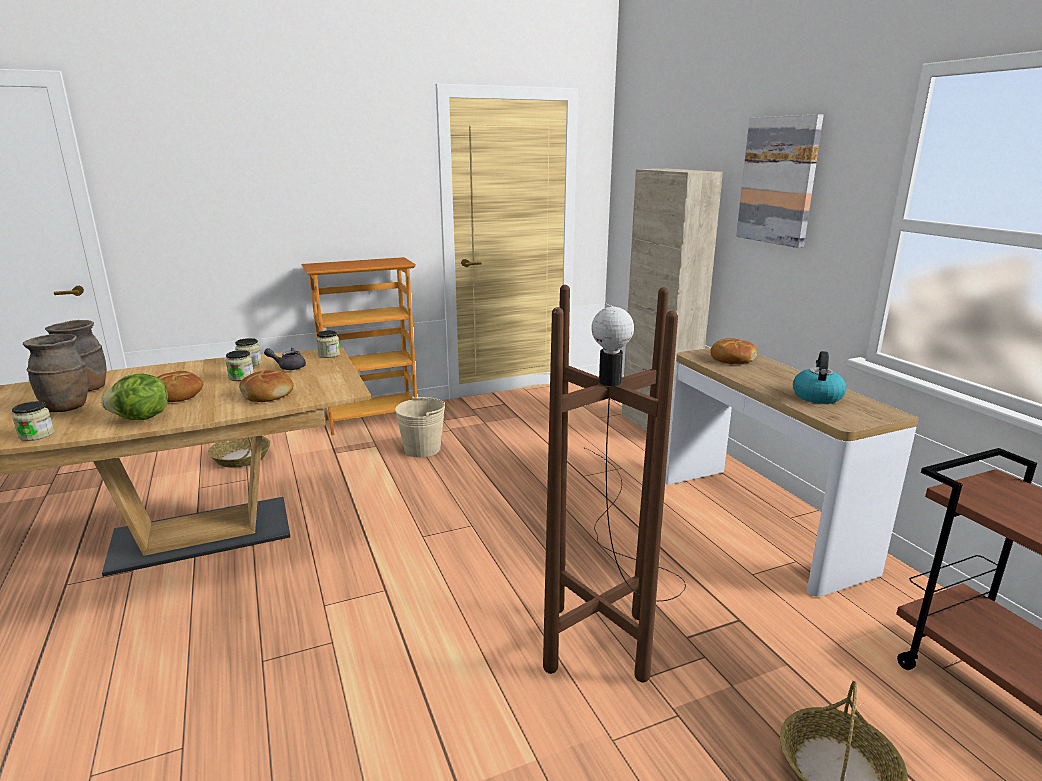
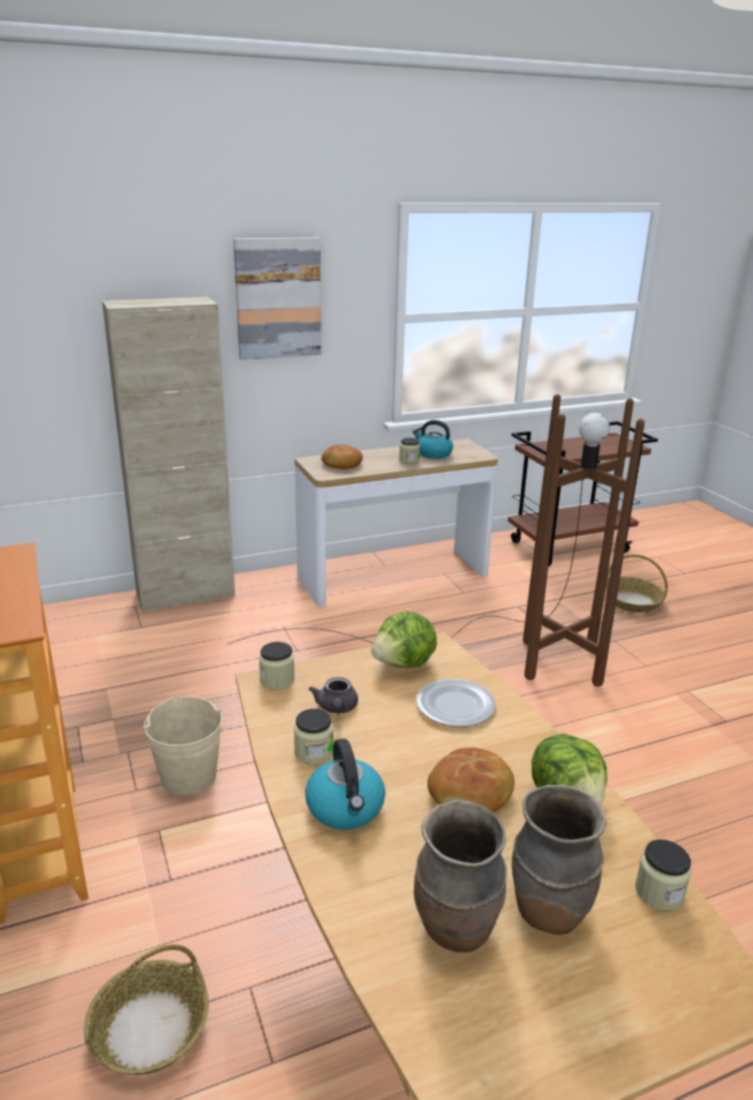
camera: 90 degrees left, 5 degrees up
jar [226,350,254,381] -> jar moved to [399,438,420,464]
bread [239,370,293,402] -> plate [416,679,496,727]
none -> kettle [305,739,385,830]
none -> lettuce [371,612,437,668]

